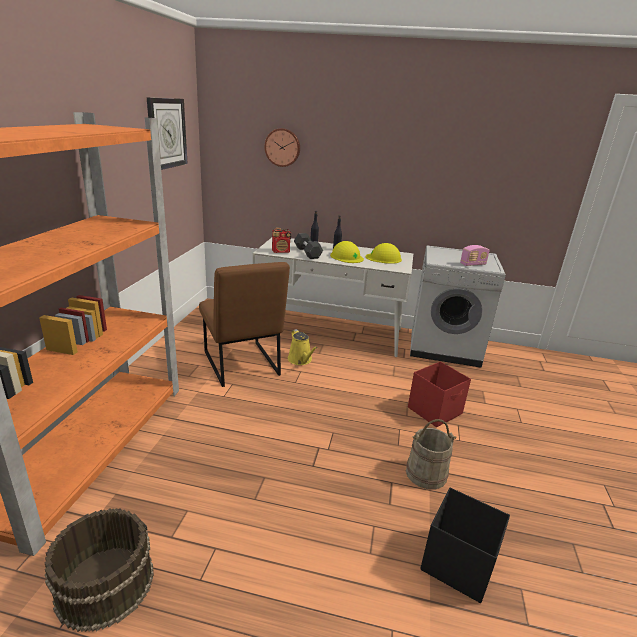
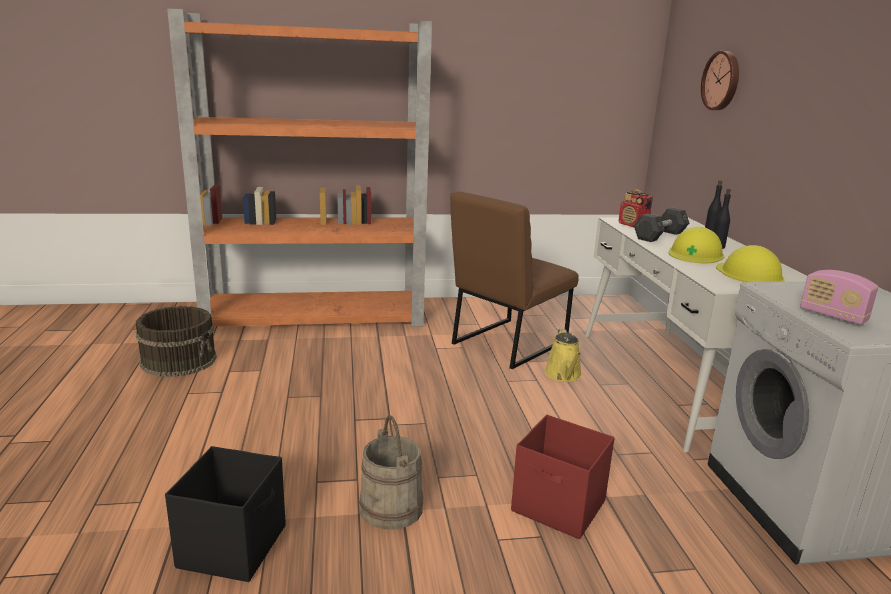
camera: 70 degrees right, 5 degrees down
wall clock [147,97,188,170] -> none
yellow watering can [288,329,317,365] -> yellow watering can turned 45 degrees counterclockwise [545,329,582,382]

